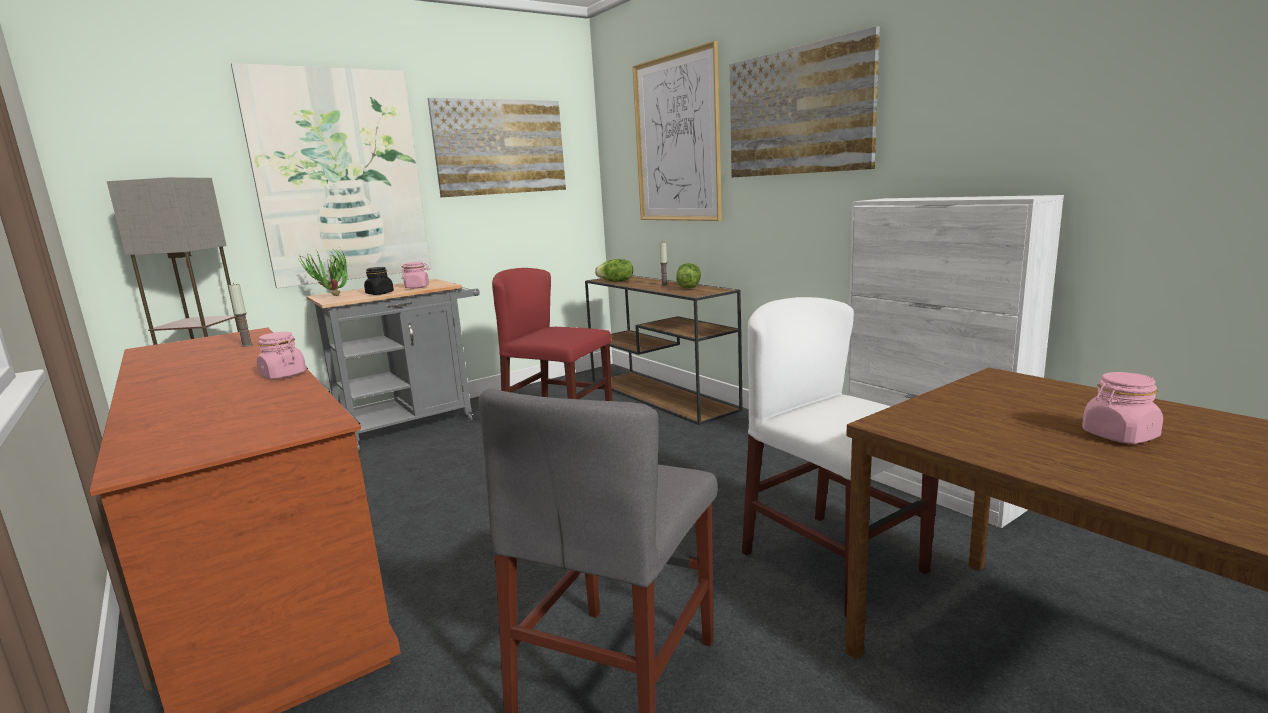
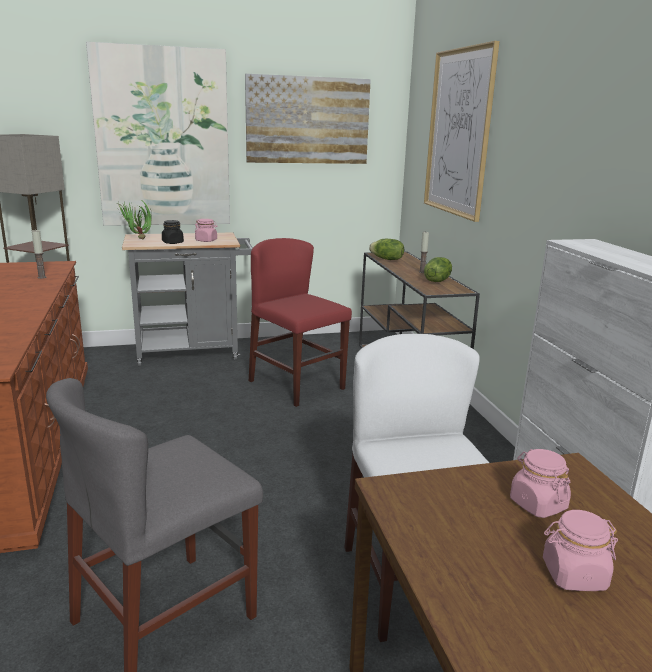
camera: 20 degrees right, 5 degrees up
pink jar [257,332,306,379] -> pink jar moved to [510,449,571,518]
picture [730,26,880,178] -> none

